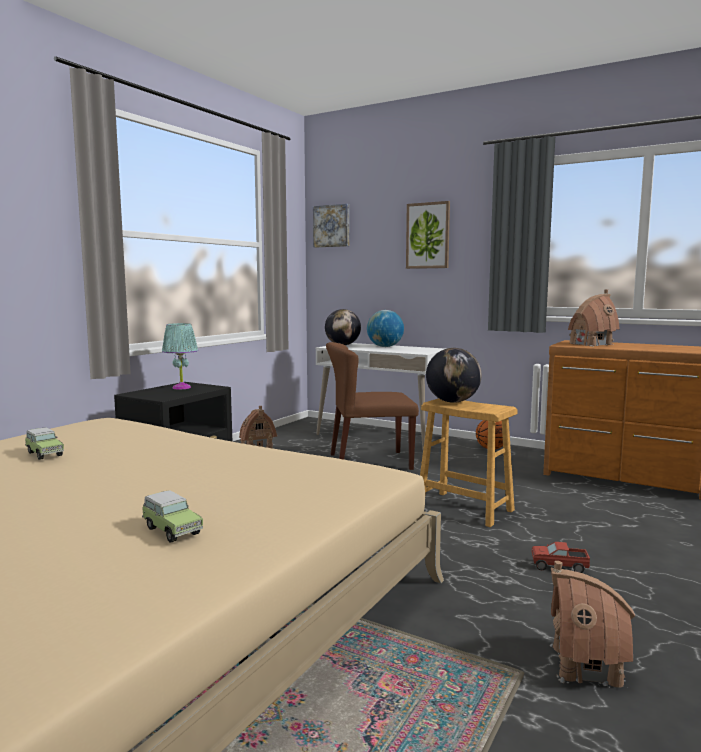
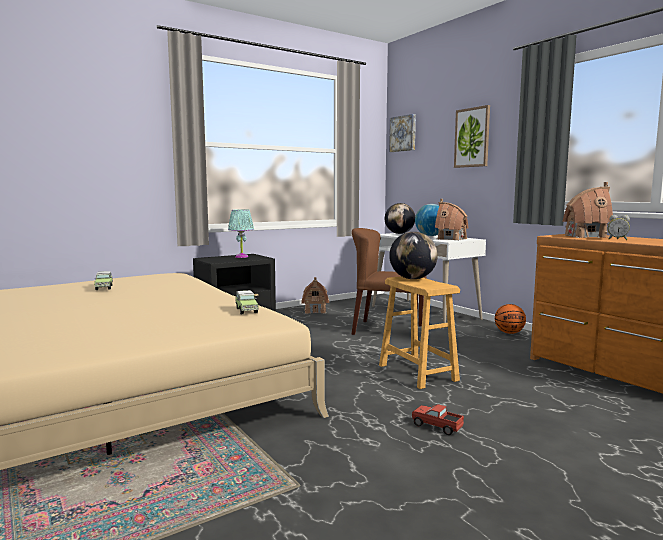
camera: 25 degrees right, 0 degrees up
toy car [142,490,203,542] -> toy car moved to [235,290,258,314]
toy house [550,561,635,688] -> toy house moved to [435,199,469,240]
none -> alarm clock [608,215,630,240]

